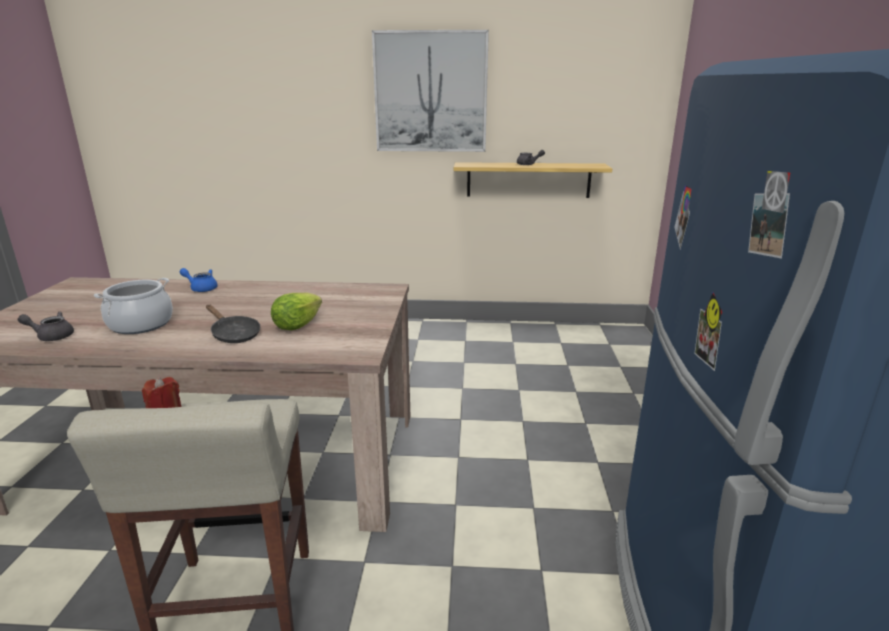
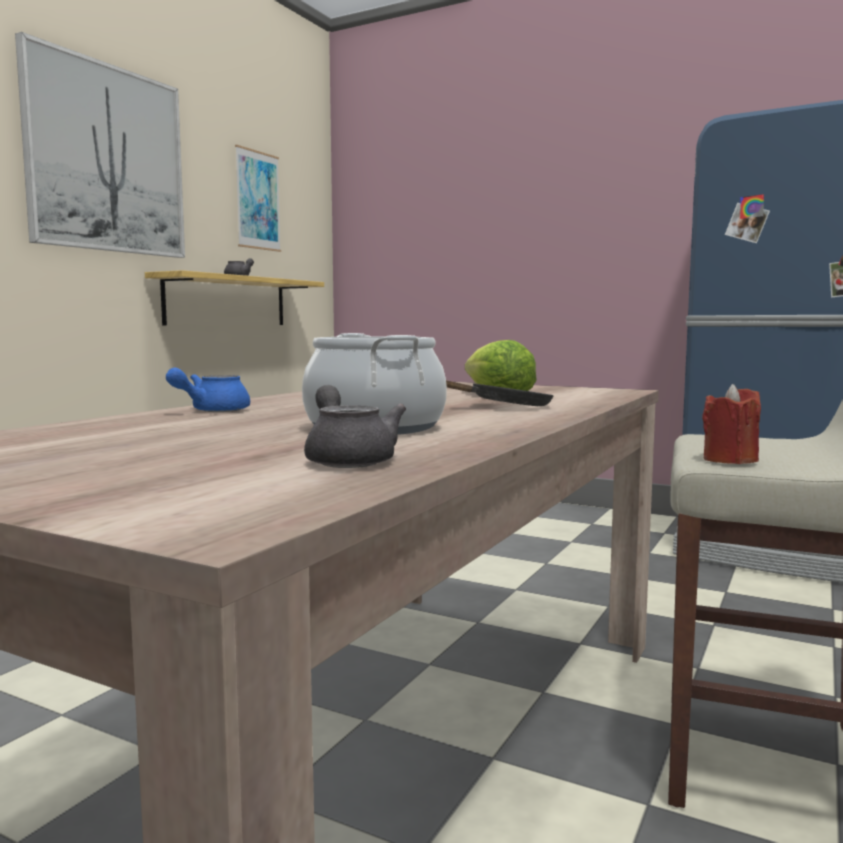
camera: 65 degrees left, 15 degrees down
grey teapot [18,312,74,341] -> grey teapot turned 135 degrees clockwise [304,385,406,468]
none -> picture [235,145,281,252]

